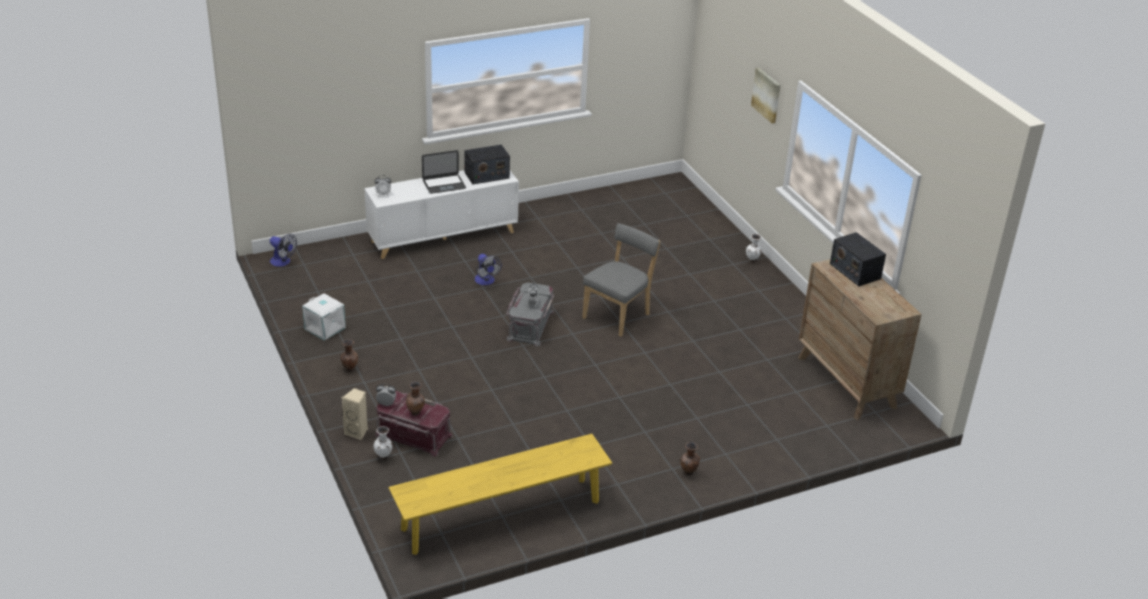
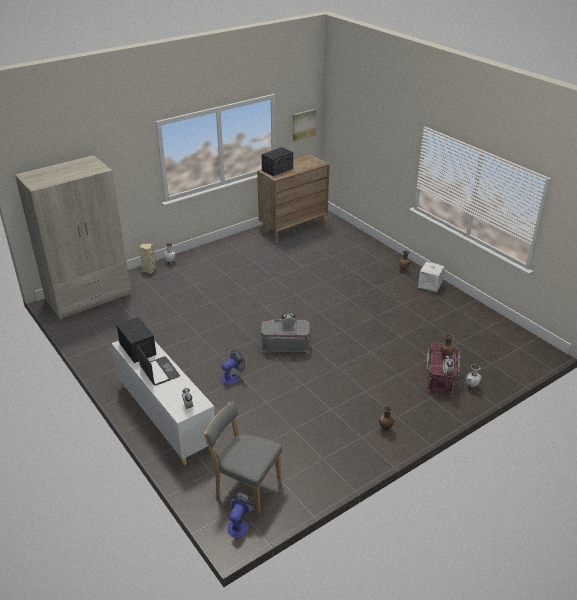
camera: 100 degrees left, 0 degrees up
white storage box [302,293,346,341] -> white storage box moved to [418,262,445,293]
beige speaker [342,388,368,440] -> beige speaker moved to [139,243,156,274]
yellow bench [388,434,612,555] -> none
grey chair [582,223,660,337] -> grey chair moved to [204,401,282,514]
picture [751,68,781,124] -> picture moved to [293,109,316,141]
none -> beige wardrobe [15,155,131,320]

